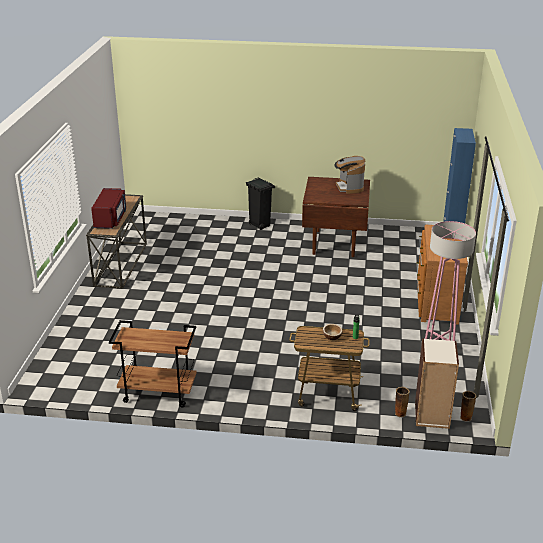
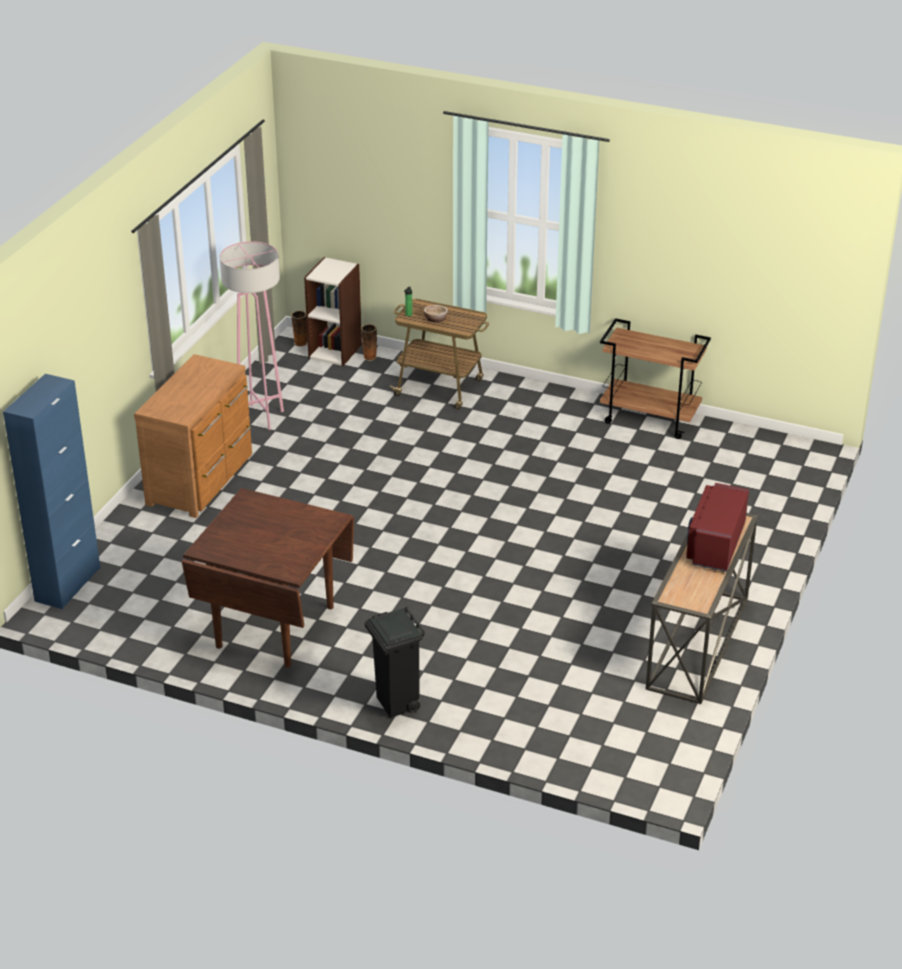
camera: 165 degrees left, 5 degrees up
coffee machine [334,156,366,194] -> none

